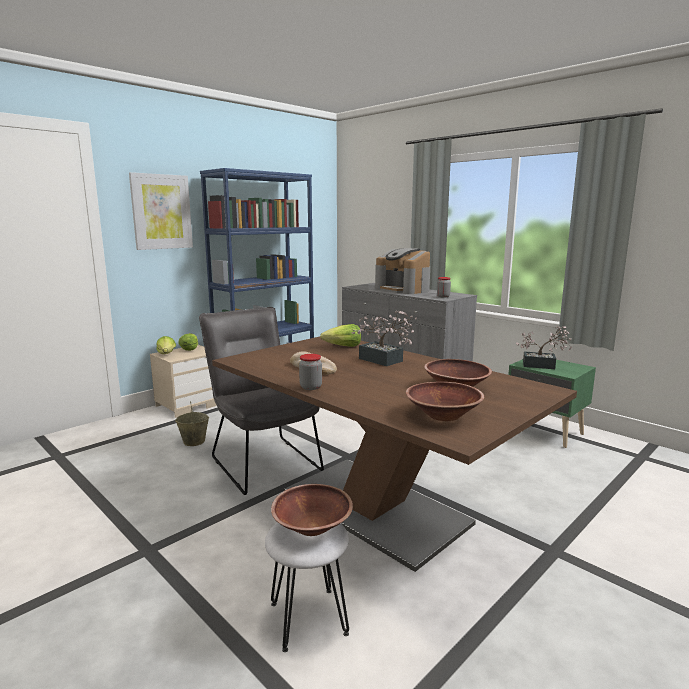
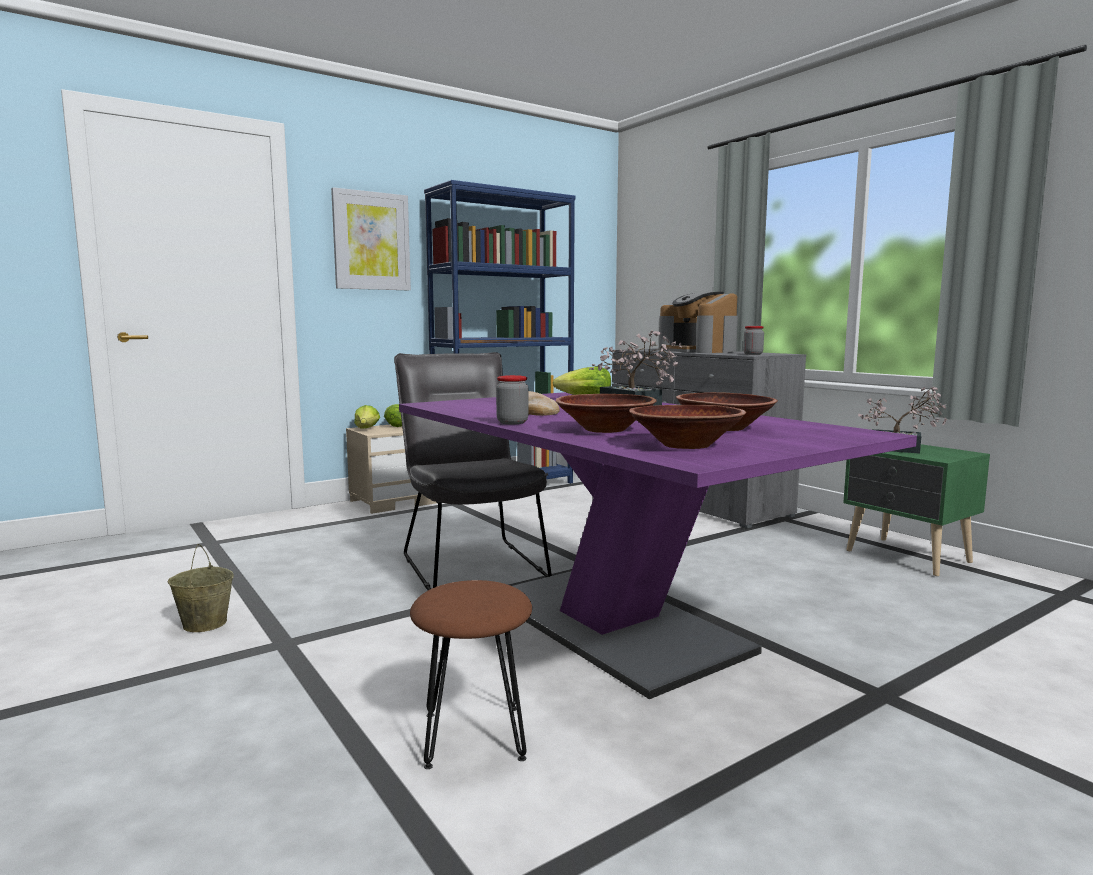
camera: 10 degrees right, 5 degrees down
beige bucket [175,401,209,446] -> beige bucket moved to [168,544,234,632]
brown dining table [212,337,577,572] -> purple dining table [399,392,917,699]
white stool [265,522,349,652] -> brown stool [410,580,532,769]
brown bowl [271,484,353,536] -> brown bowl moved to [556,394,656,433]

